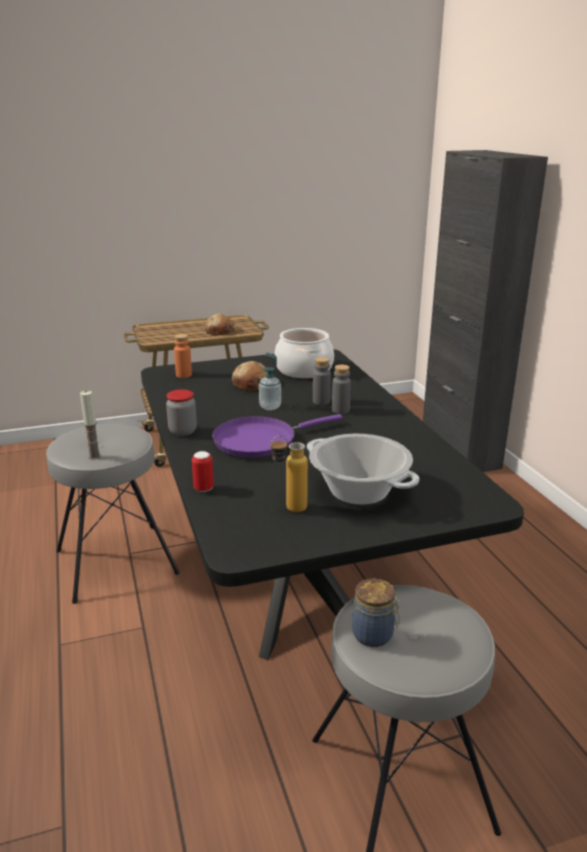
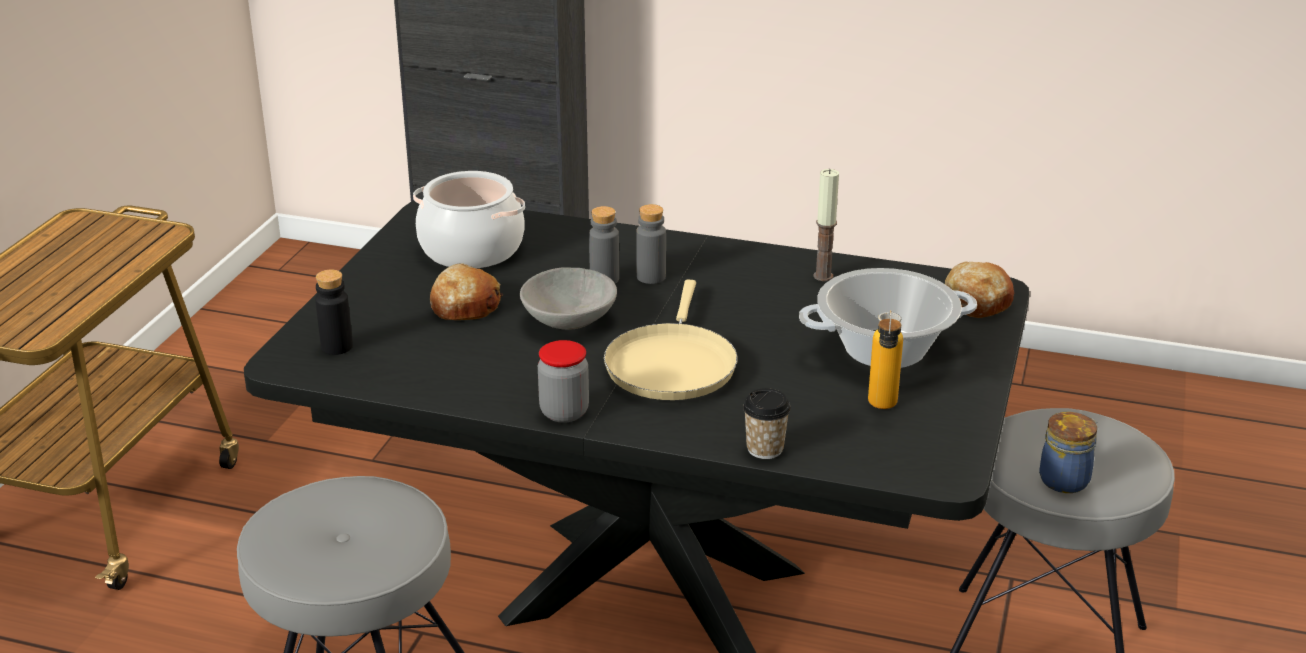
camera: 55 degrees left, 5 degrees up
candle [80,391,101,460] -> candle moved to [813,169,839,281]
orange bottle [174,334,192,378] -> black bottle [315,269,353,355]
can [192,451,214,492] -> cup [743,388,791,459]
bread [205,313,235,335] -> bread moved to [945,262,1014,318]
purple frying pan [212,414,343,457] -> beige frying pan [604,280,738,400]
soap dispenser [259,353,281,410] -> grey bowl [520,268,617,330]

